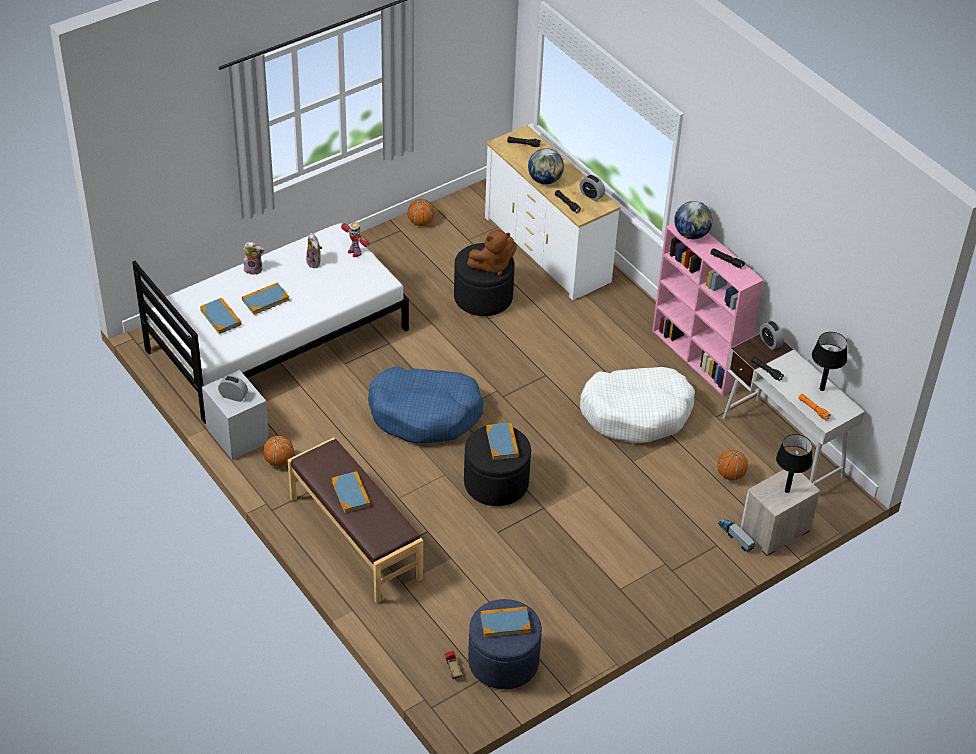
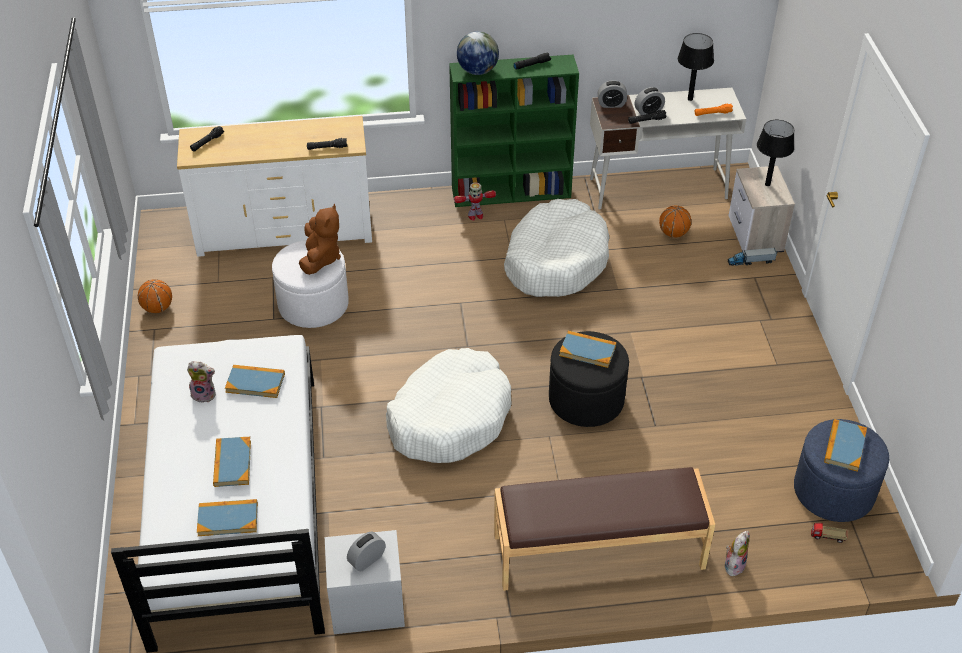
camera: 60 degrees left, 0 degrees up
plush toy [243,242,264,275] -> plush toy moved to [725,531,750,576]
basketball [263,436,294,467] -> none
book [332,471,371,513] -> book moved to [225,365,285,398]
toy robot [341,222,370,257] -> toy robot moved to [454,182,496,221]
blue dog bed [368,366,484,443] -> white dog bed [386,348,511,463]
black ottoman [454,243,515,316] -> white ottoman [272,240,349,328]
globe [528,148,564,185] -> none
alarm clock [580,175,605,201] -> alarm clock moved to [635,87,665,115]
pink bookcase [652,223,764,396] -> green bookcase [449,54,579,207]

